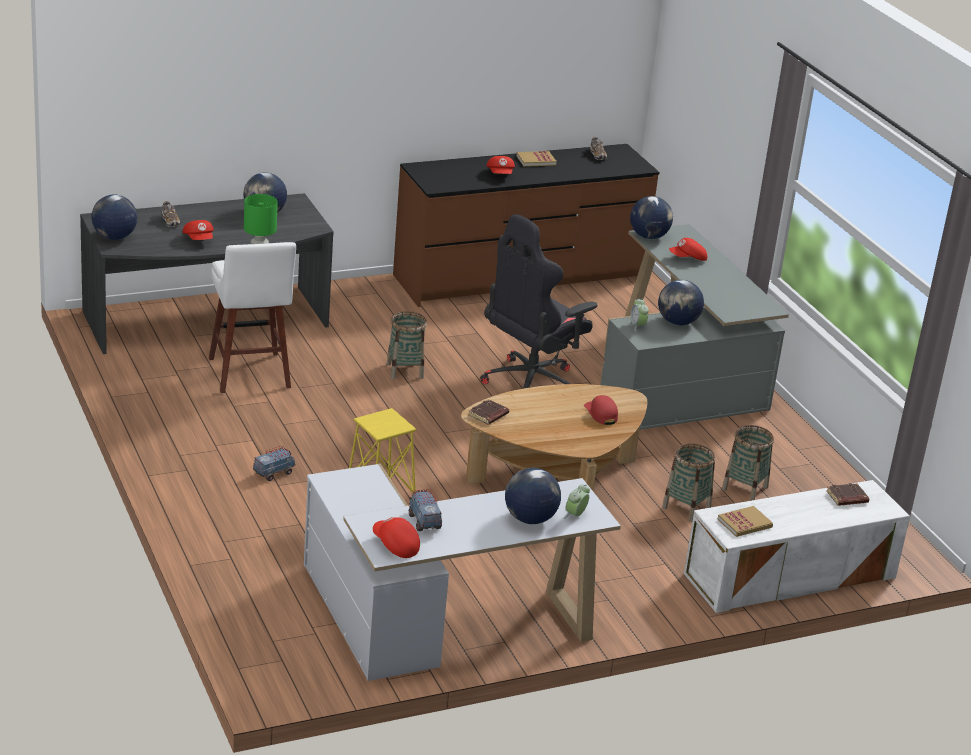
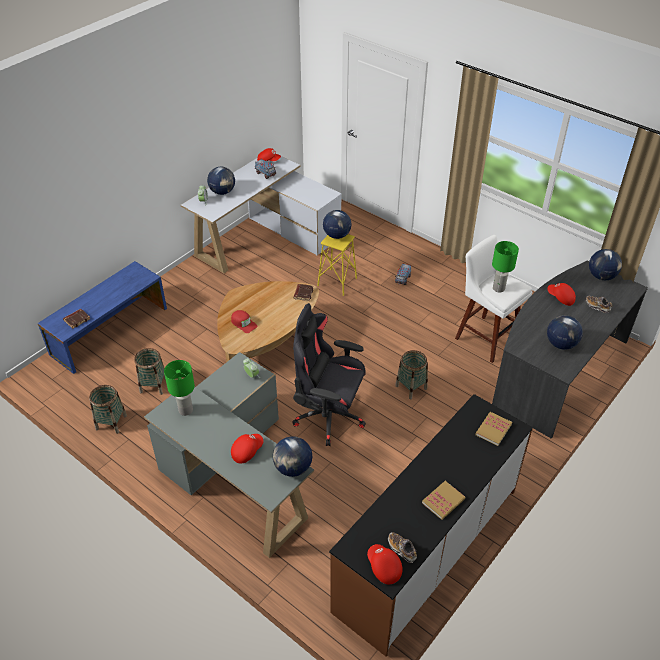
camera: 155 degrees right, 15 degrees up
black office chair [480,214,597,389] -> black office chair turned 90 degrees counterclockwise [292,303,366,446]
red cap [486,156,515,174] -> red cap moved to [367,544,403,585]
globe [658,280,704,325] -> globe moved to [323,210,352,239]
basket [662,443,715,522] -> basket moved to [89,385,127,434]
white bench [684,480,911,613] -> blue bench [37,261,167,374]
book [717,506,773,537] -> book moved to [475,412,512,446]
none -> green table lamp [164,360,195,416]

